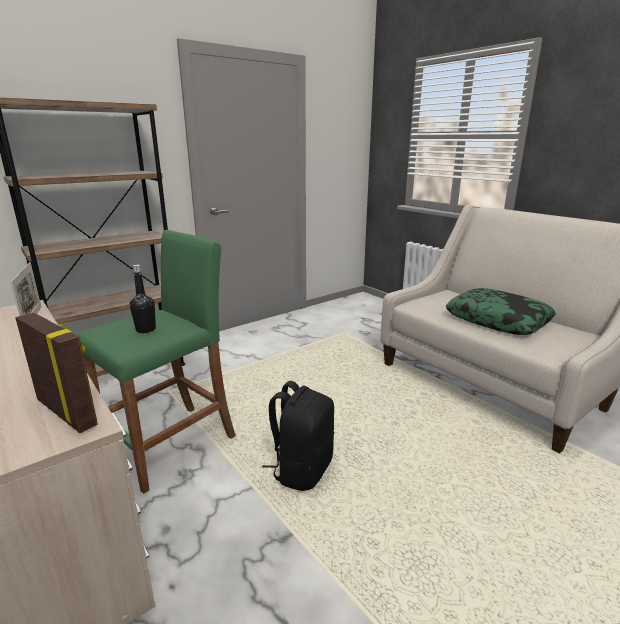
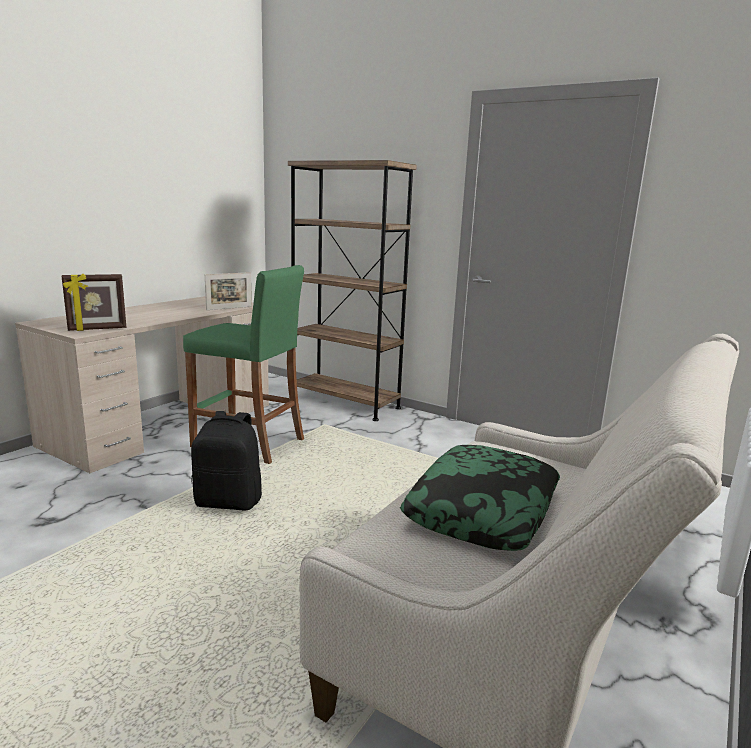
camera: 70 degrees right, 5 degrees down
picture frame [15,312,98,433] -> picture frame turned 45 degrees clockwise [62,274,126,331]
black bottle [130,265,156,333] -> none

